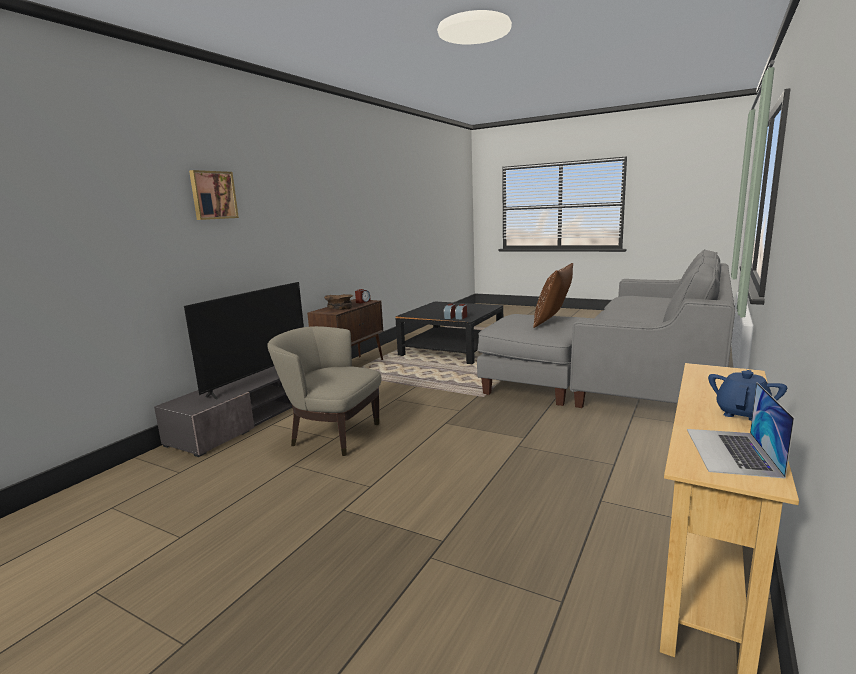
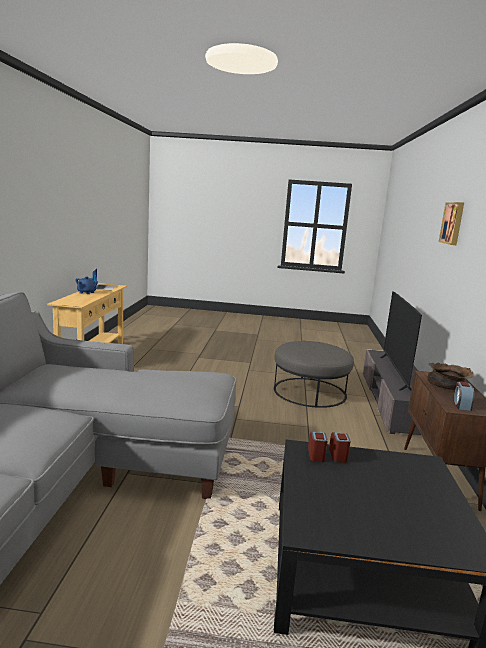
camera: 155 degrees right, 0 degrees up
beige armchair [267,326,381,456] -> grey ottoman [274,341,354,408]
brown pillow [533,263,573,328] -> none

